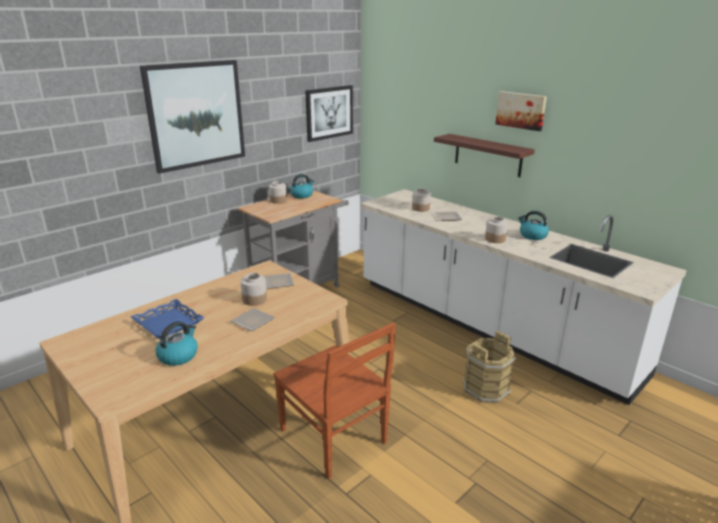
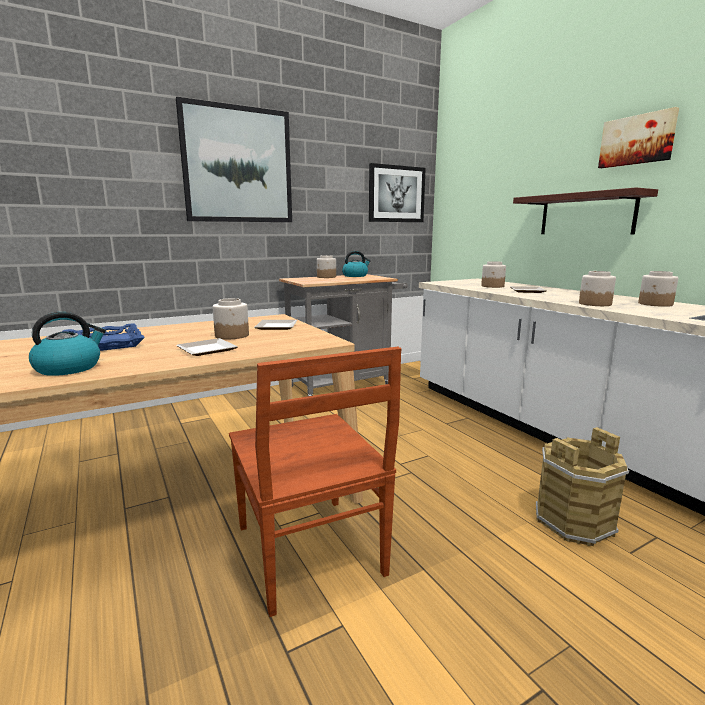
camera: 15 degrees right, 10 degrees down
kettle [518,211,549,240] -> jar [638,271,678,307]

